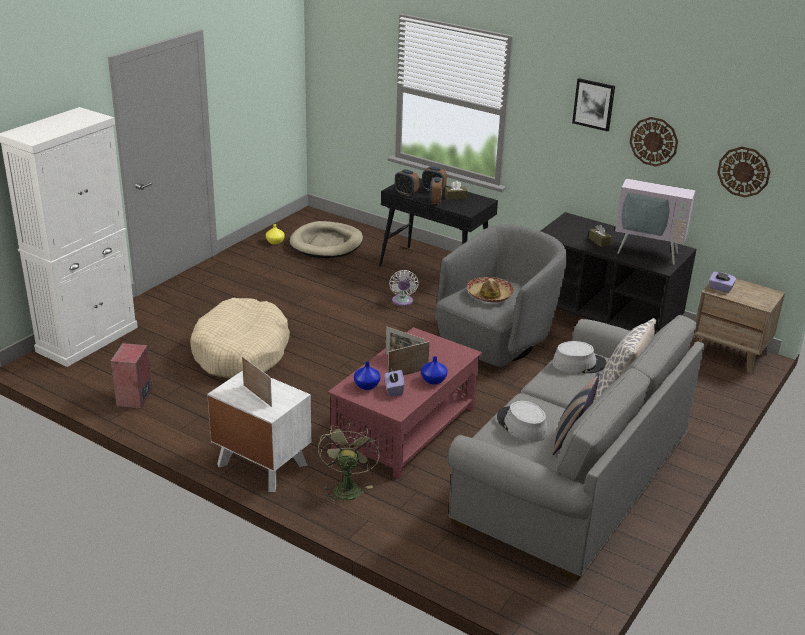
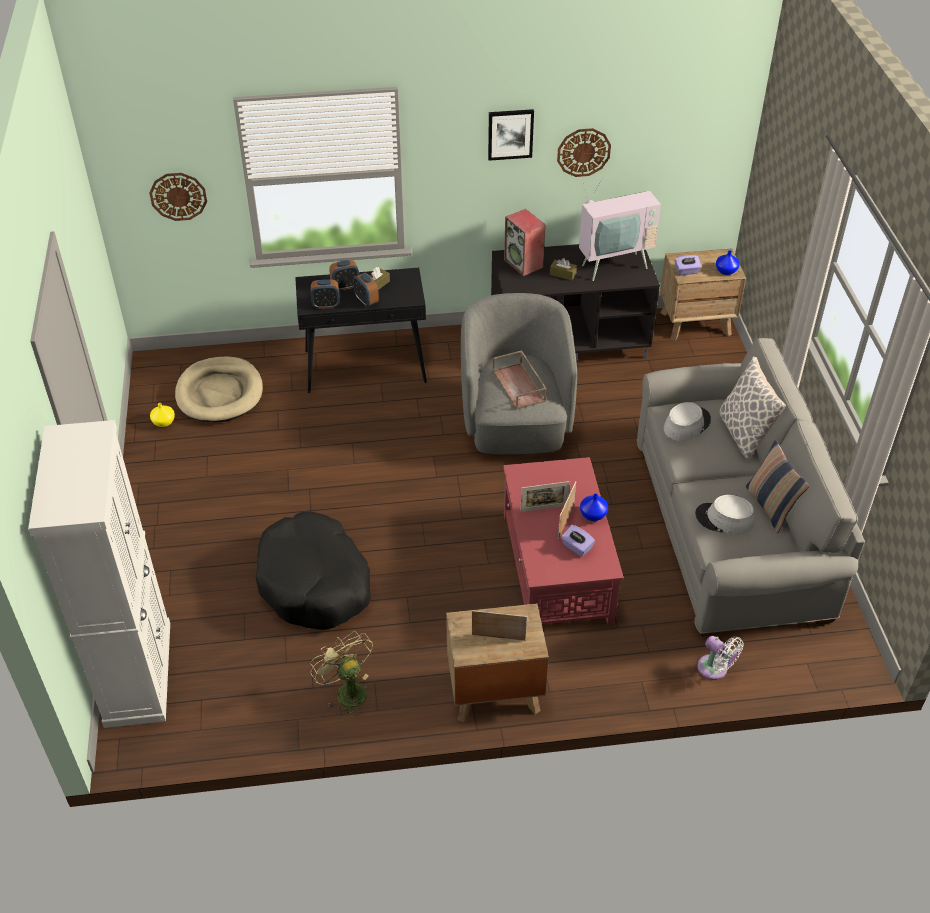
camera: 40 degrees left, 15 degrees up
speaker [110,343,152,409] -> speaker moved to [504,209,546,276]
beige dog bed [190,298,290,378] -> black dog bed [256,512,371,630]
white nightstand [207,371,311,492] -> brown nightstand [446,604,549,722]
green fan [318,423,380,505] -> green fan moved to [310,631,373,716]
blue vase [354,362,381,390] -> blue vase moved to [716,250,740,275]
white fan [389,270,419,306] -> white fan moved to [697,636,743,680]
hat [467,277,514,303] -> brown tray [492,350,547,410]
wall clock [717,146,771,198] -> wall clock moved to [149,173,207,221]

